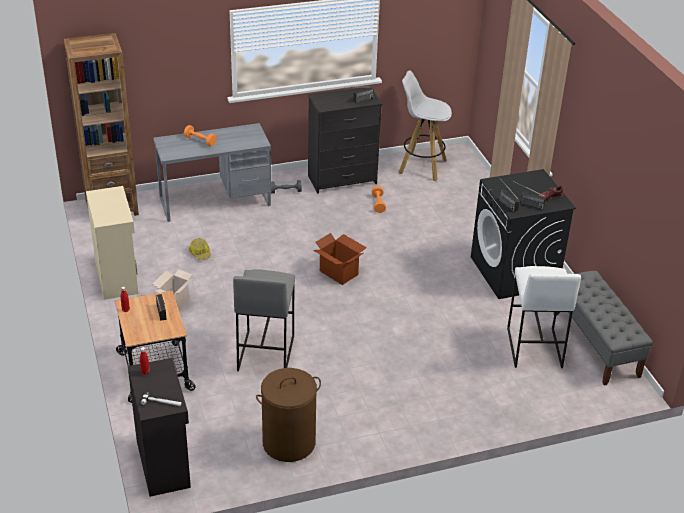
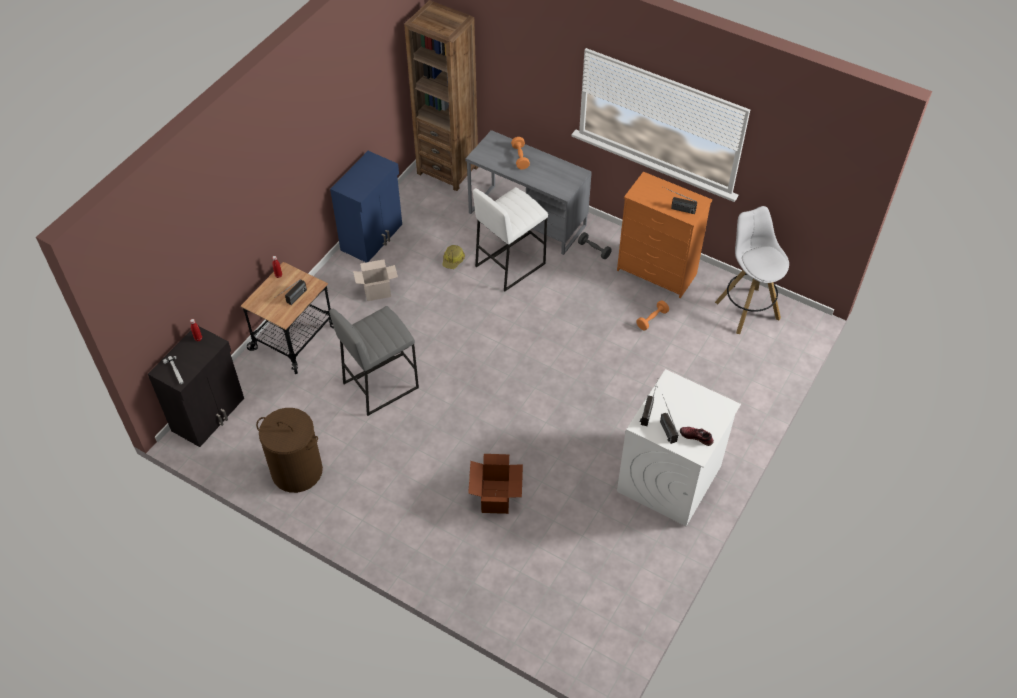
camera: 50 degrees right, 15 degrees up
beige cabinet [86,186,138,300] -> blue cabinet [330,151,402,263]
black dresser [308,86,382,193] -> orange dresser [617,172,712,299]
cardboard box [313,233,367,285] -> cardboard box moved to [468,454,523,514]
black washing machine [471,169,576,299] -> white washing machine [617,369,741,526]
white stool [507,266,581,368] -> white stool moved to [473,187,548,291]
grey bench [553,271,653,386] -> none

